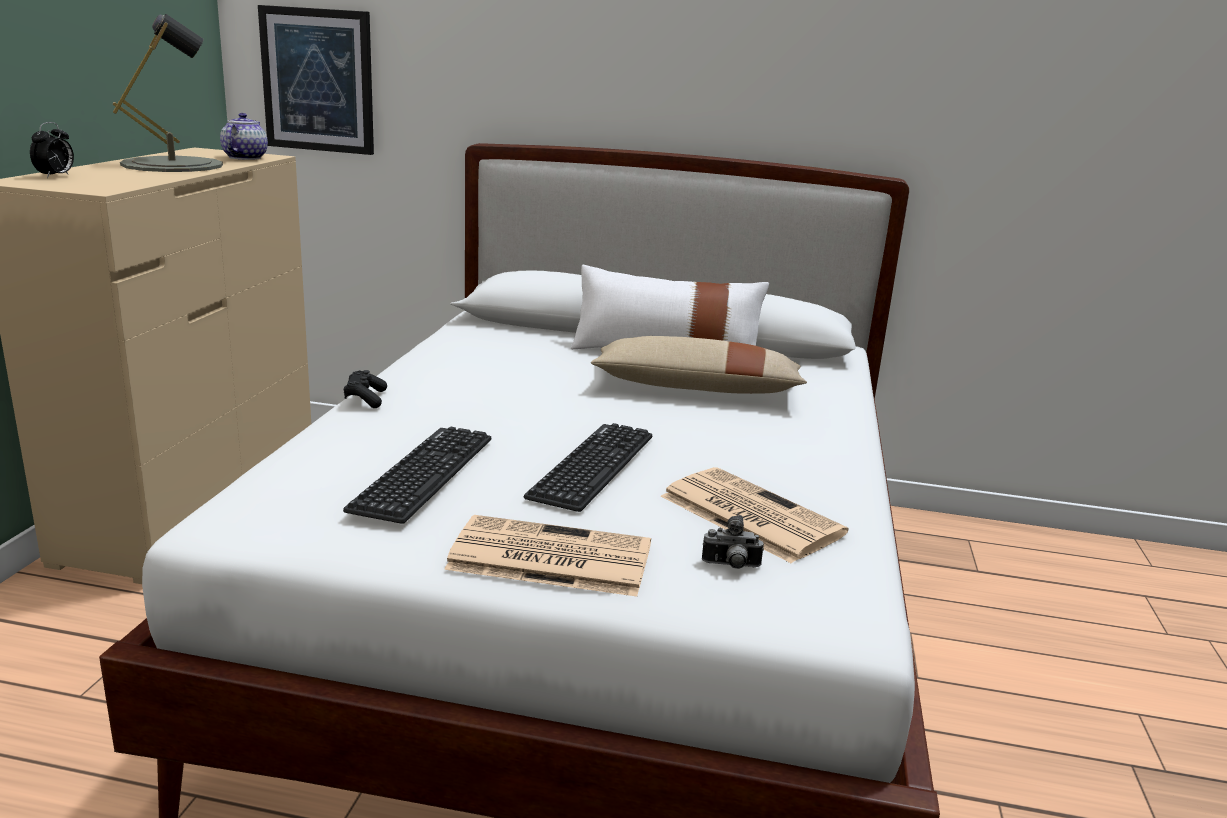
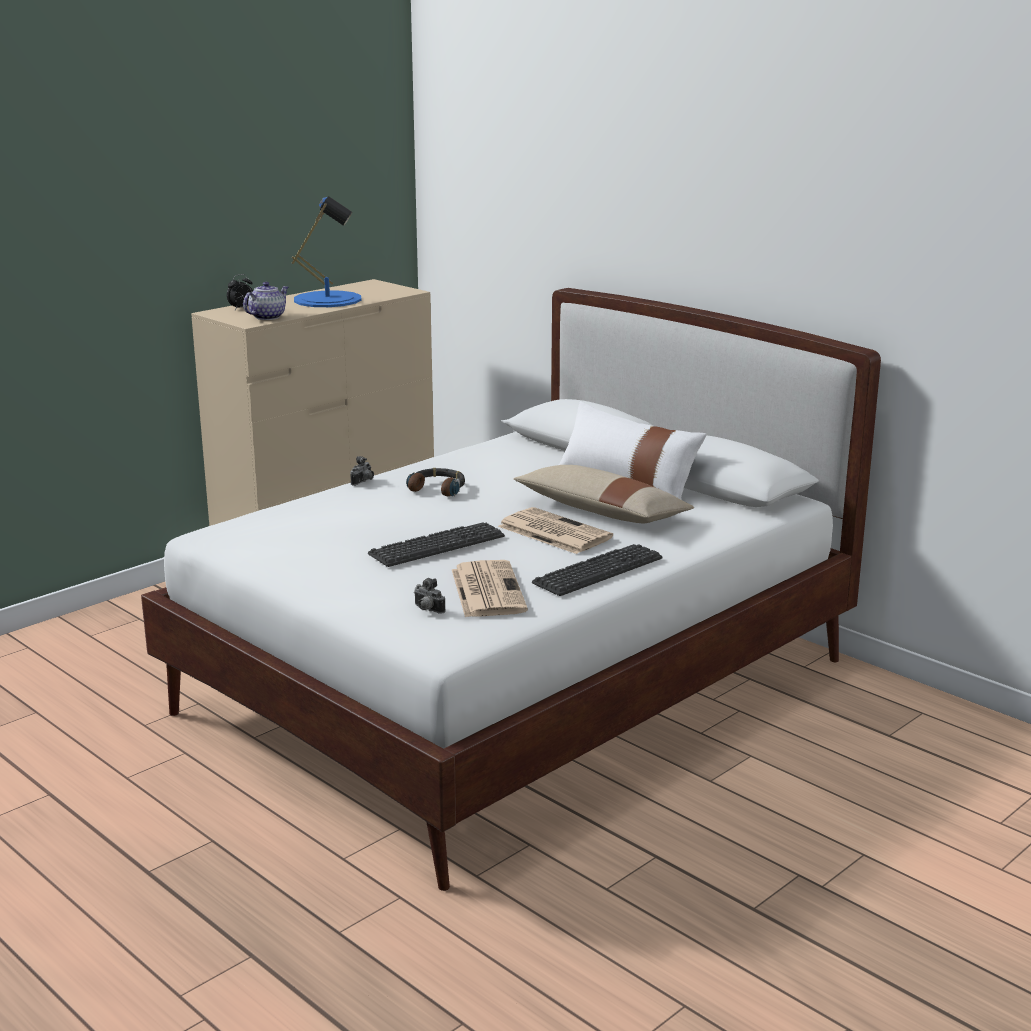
camera: 35 degrees right, 0 degrees up
grey table lamp [113,14,223,172] -> blue table lamp [292,196,361,307]
teapot [220,113,268,160] -> teapot moved to [243,282,288,320]
picture [258,5,374,155] -> none
keyboard [343,427,491,524] -> keyboard moved to [532,544,663,596]
black game controller [344,370,387,408] -> camera [350,456,374,486]
newspaper [444,515,651,597] -> newspaper moved to [498,507,613,554]
none -> headphones [406,468,465,496]

